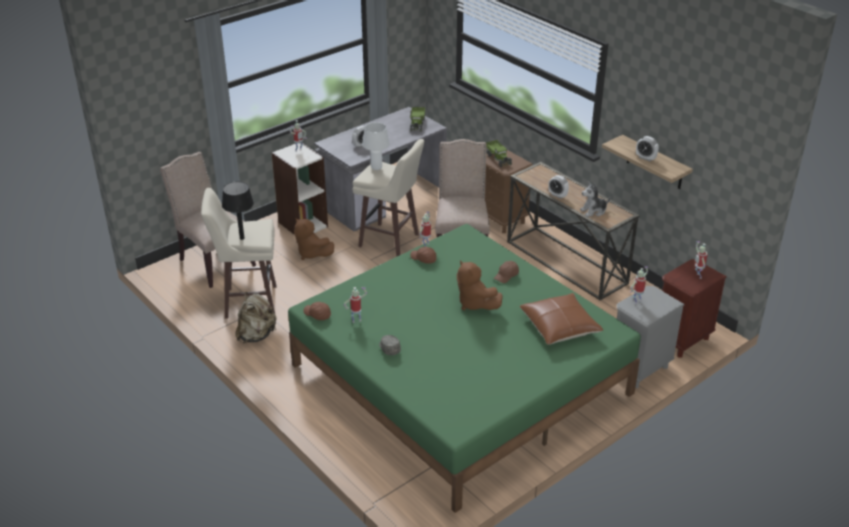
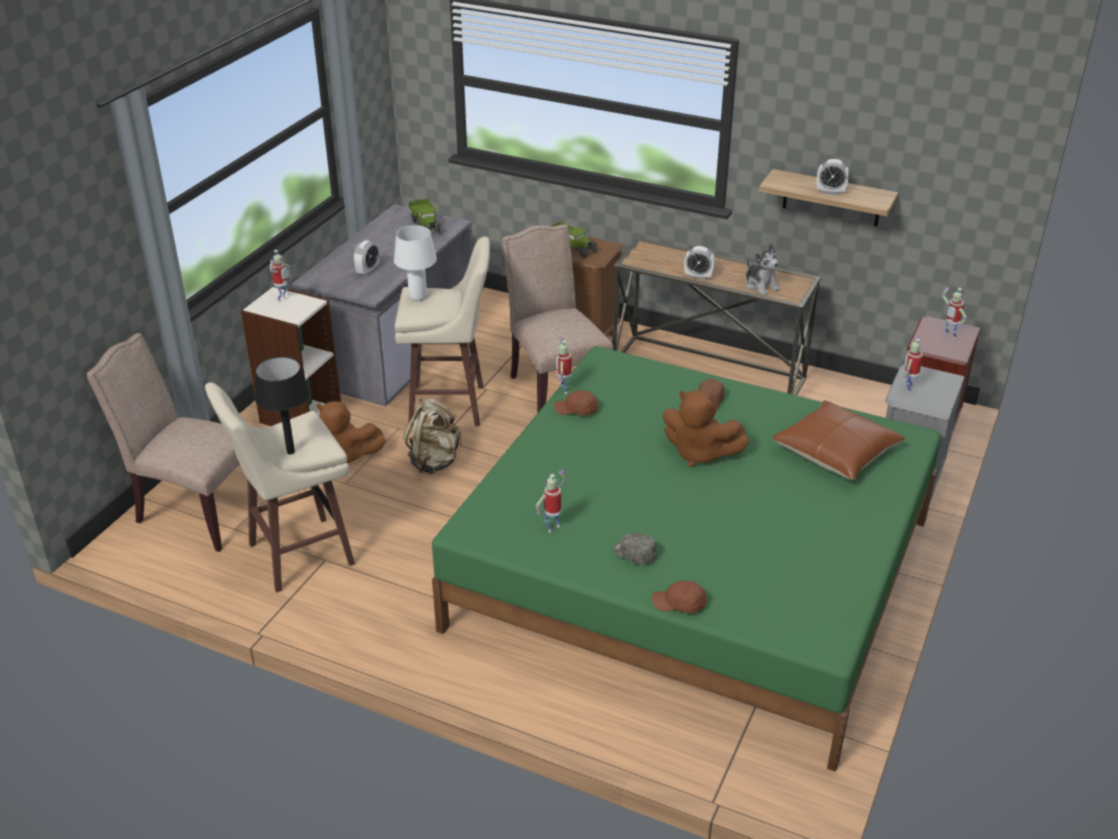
camera: 25 degrees left, 0 degrees up
beige backpack [235,292,276,343] -> beige backpack moved to [404,399,462,474]
brown cap [303,302,331,320] -> brown cap moved to [652,581,707,613]
plush toy [580,182,611,217] -> plush toy turned 75 degrees counterclockwise [745,243,780,296]

